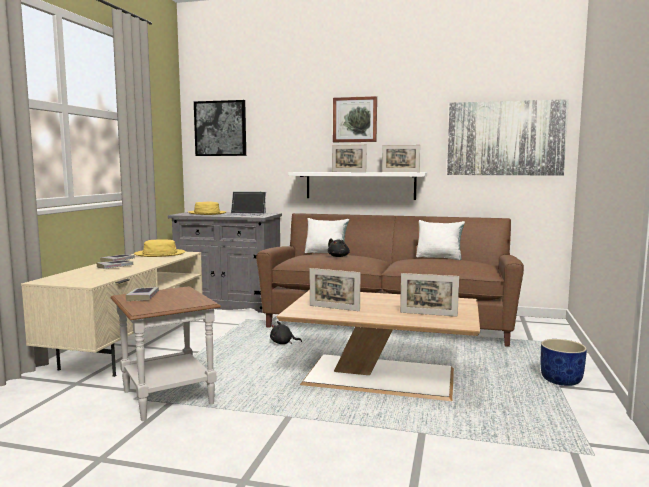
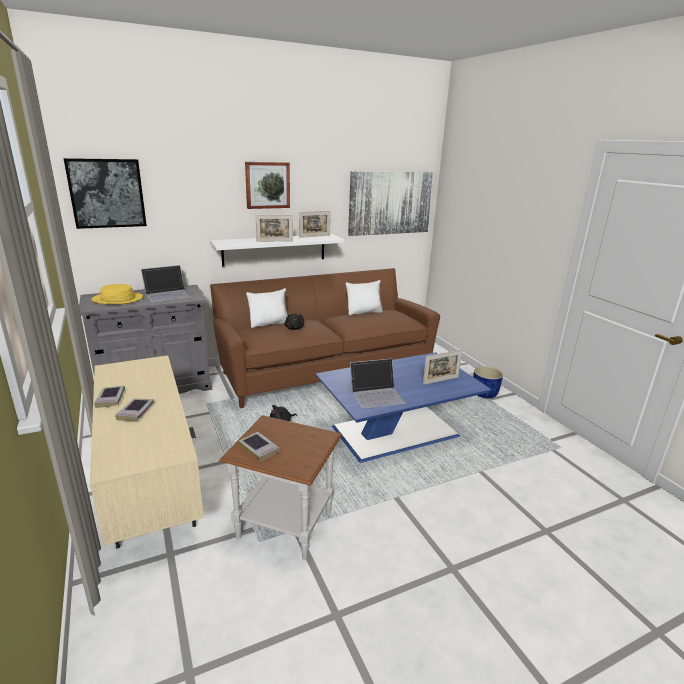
camera: 40 degrees left, 15 degrees up
yellow hat [134,240,186,257] -> none
brown coffee table [277,290,480,401] -> blue coffee table [315,352,491,463]
picture frame [310,268,360,311] -> laptop [350,359,405,409]

